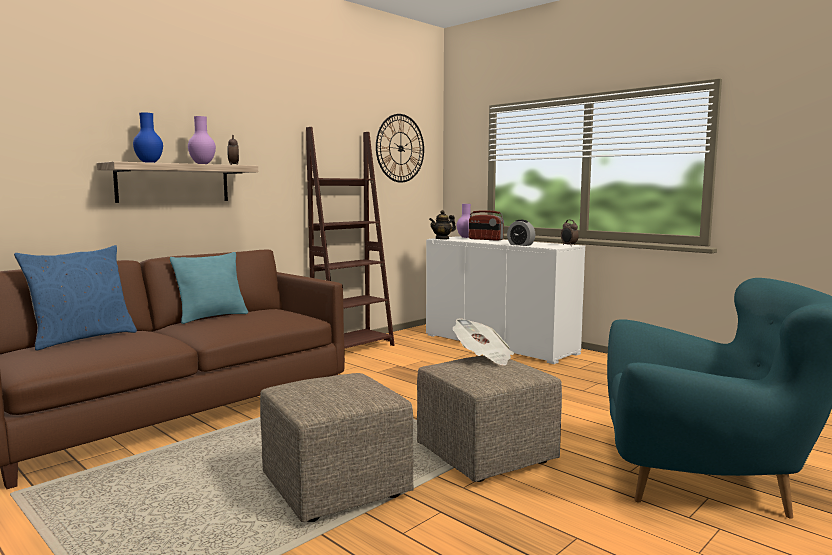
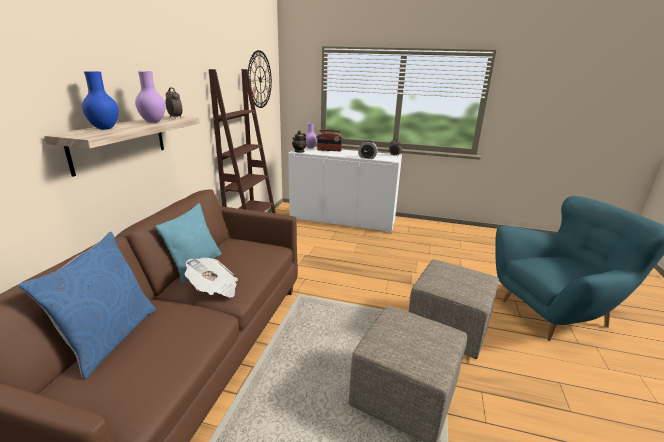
camera: 30 degrees left, 15 degrees up
newspaper [453,318,514,366] -> newspaper moved to [184,258,238,298]

